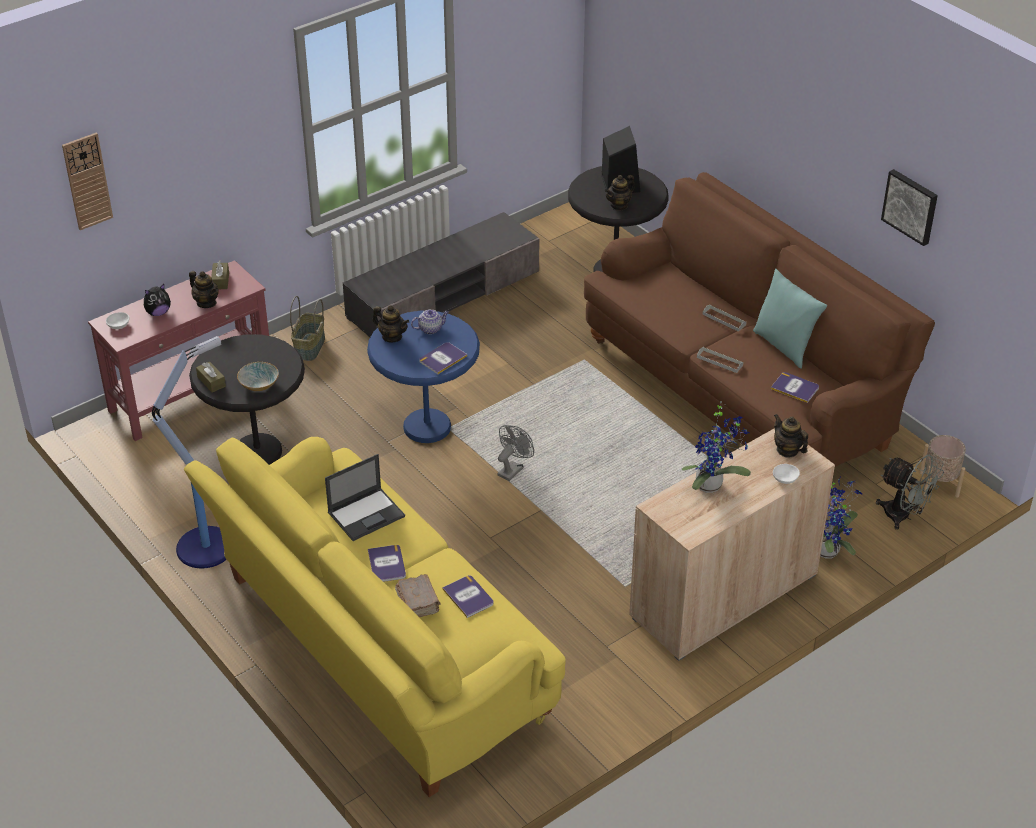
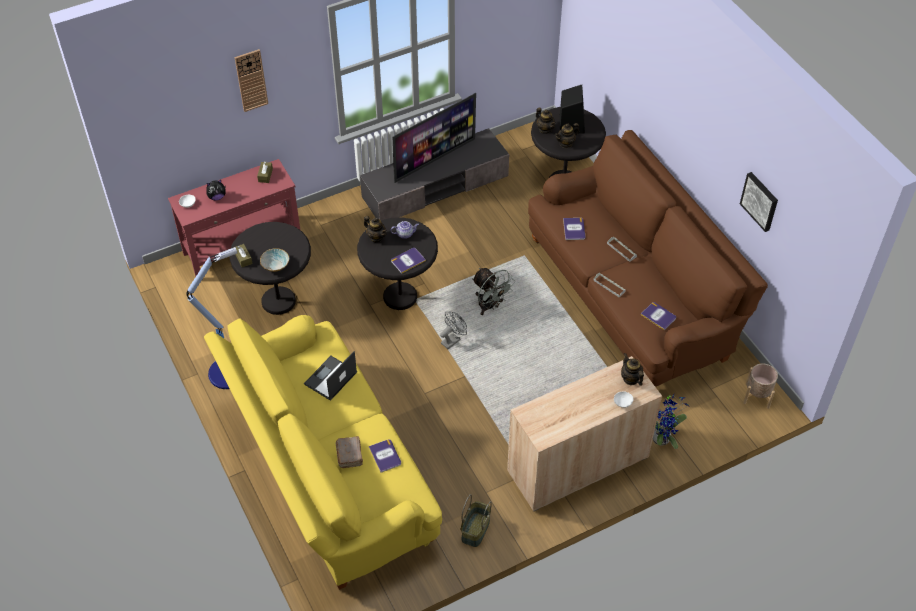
camera: 10 degrees right, 10 degrees up
wall clock [62,133,113,230] -> wall clock moved to [234,49,268,112]
teapot [189,271,219,308] -> teapot moved to [536,107,556,134]
basket [290,296,325,361] -> basket moved to [461,494,492,547]
laptop [325,454,405,541] -> laptop turned 150 degrees clockwise [304,351,357,401]
blue side table [367,311,480,443] -> black side table [357,217,438,310]
book [368,545,406,582] -> book moved to [563,218,586,240]
potted plant [682,404,751,493] -> none
turquoise pillow [753,268,827,369] -> none
grey fan [876,455,944,530] -> grey fan moved to [472,268,515,315]
none -> television [392,93,476,183]

